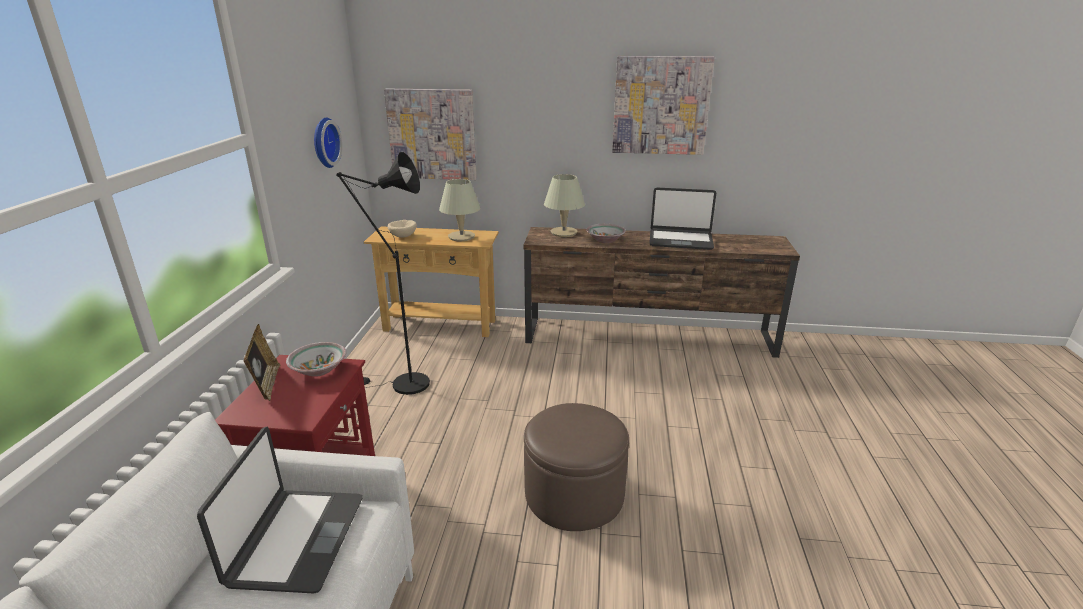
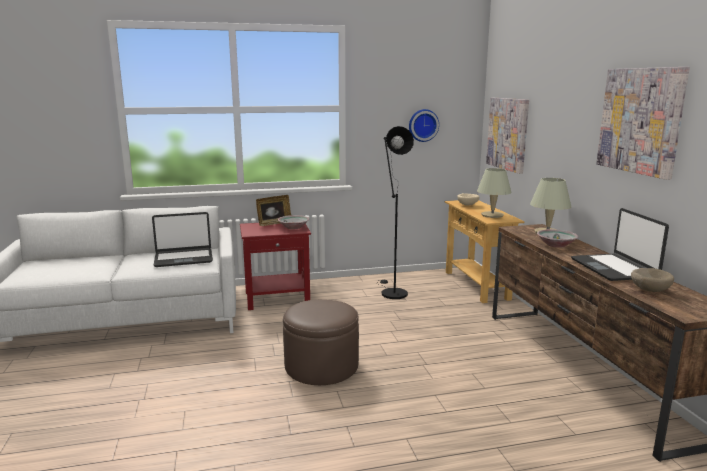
camera: 70 degrees right, 10 degrees down
none -> beige bowl [631,268,674,292]

